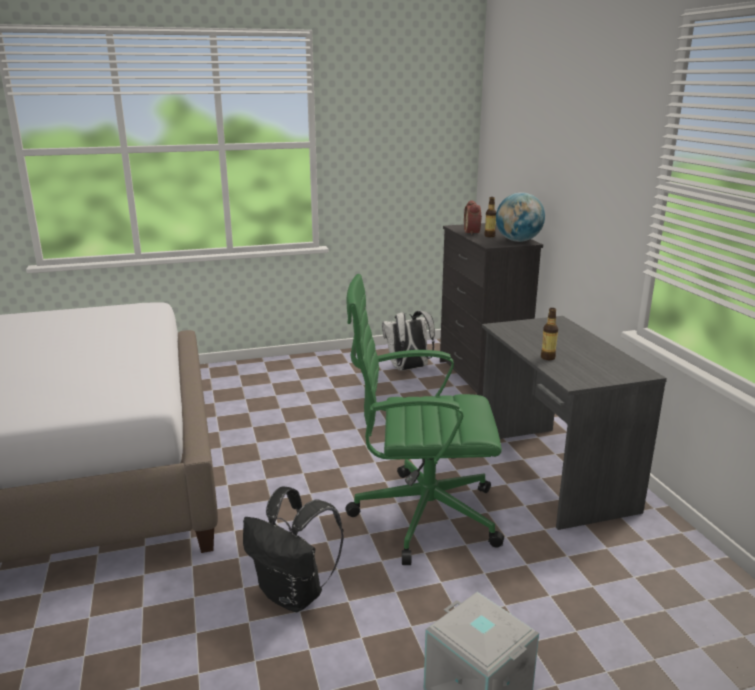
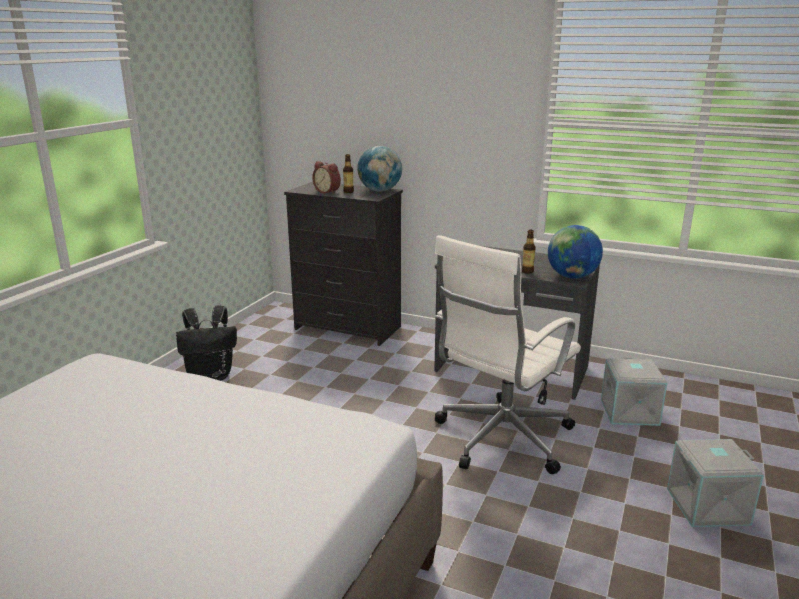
camera: 50 degrees left, 0 degrees up
black backpack [243,487,344,612] -> black backpack moved to [176,305,237,381]
green office chair [345,274,504,565] -> white office chair [435,235,581,474]
white backpack [382,311,435,371] -> none
none -> globe [548,225,603,279]
none -> grey storage box [601,357,667,426]

